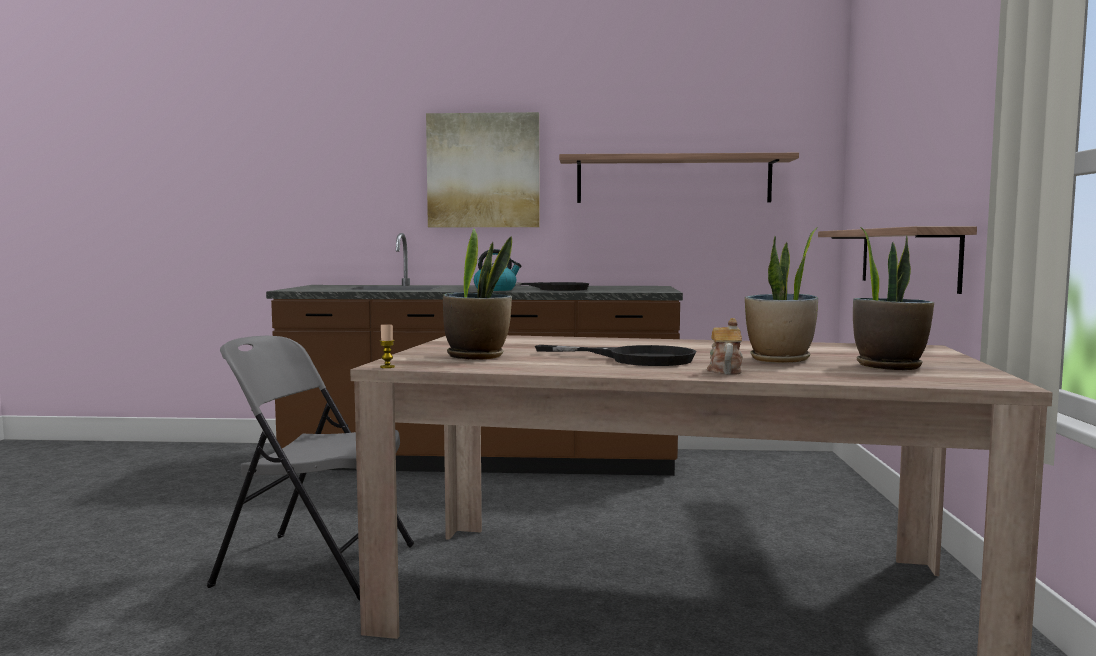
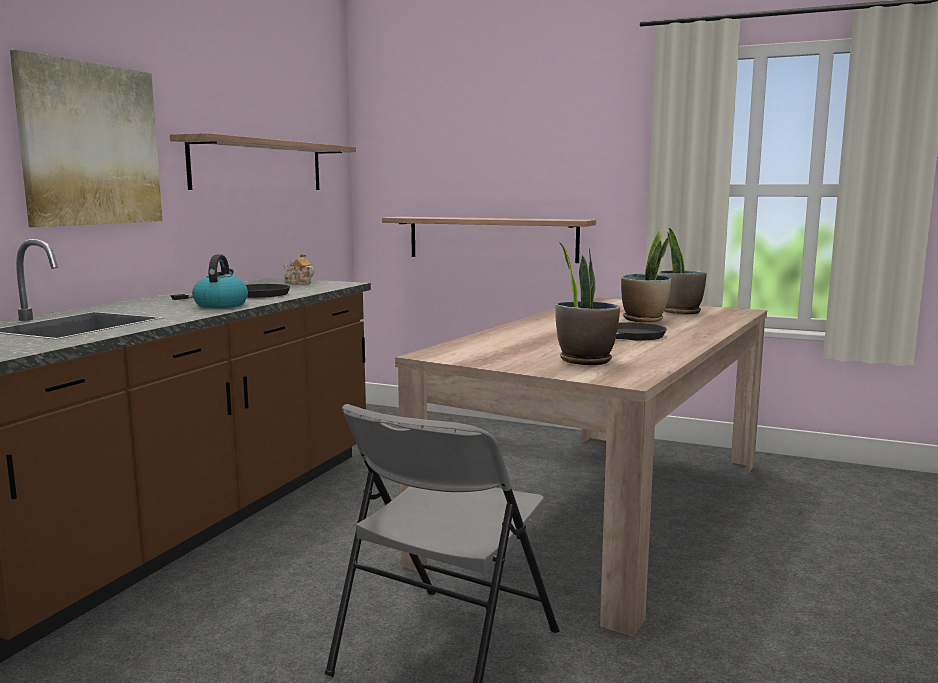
camera: 70 degrees left, 5 degrees up
candle [380,323,395,368] -> none
teapot [707,318,743,375] -> teapot moved to [283,252,314,284]

